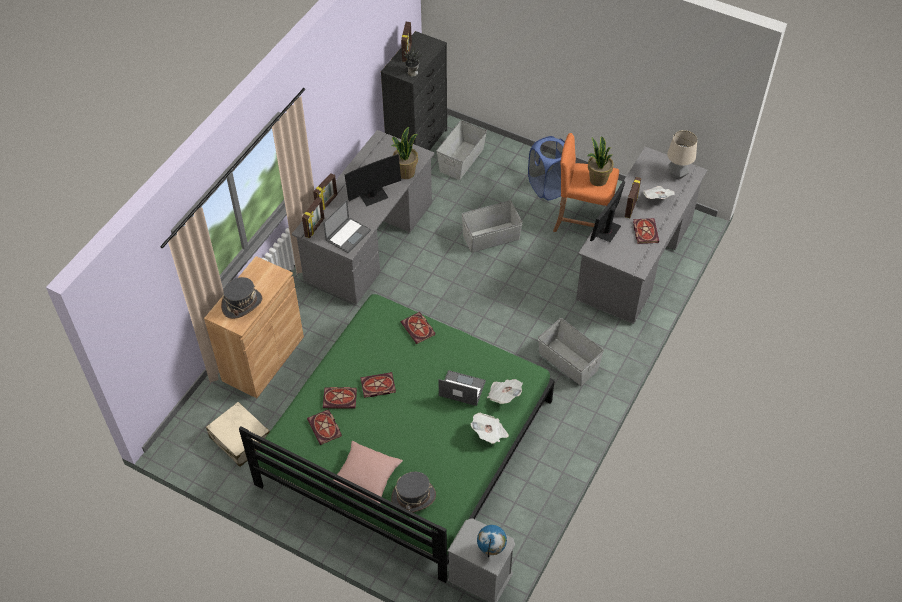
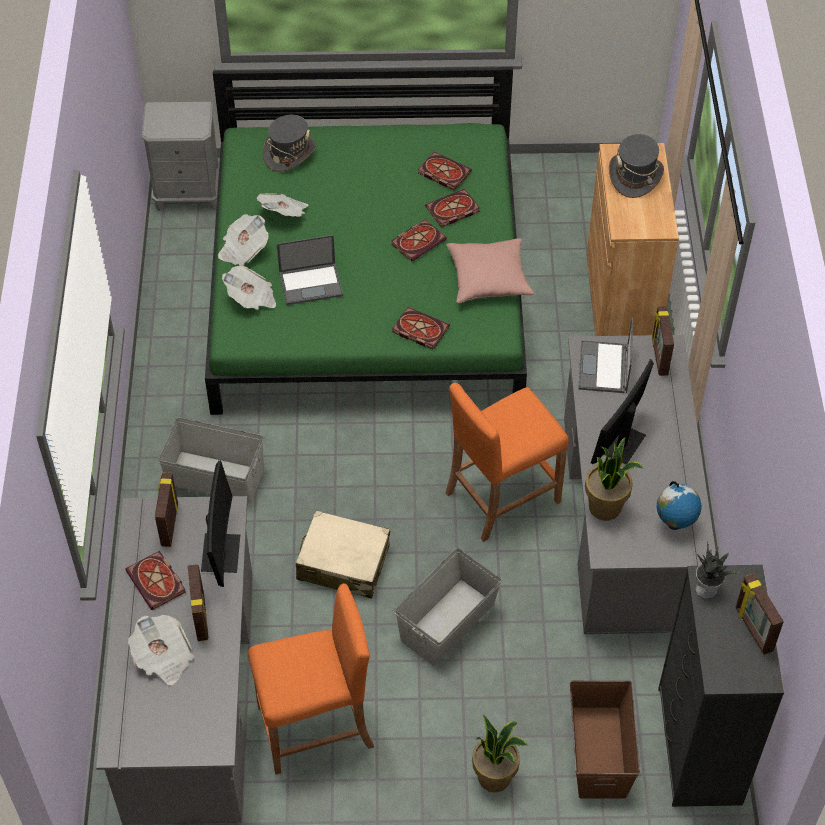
camera: 150 degrees right, 0 degrees up
beige suitcase [206,402,270,467] -> beige suitcase moved to [296,511,390,599]
picture frame [313,173,337,210] -> picture frame moved to [155,473,178,547]
pink pillow [333,441,403,504] -> pink pillow moved to [447,238,534,303]
grey storage box [436,120,487,180] -> brown storage box [570,680,640,799]
globe [477,525,507,557] -> globe moved to [657,481,702,530]
blue laundry basket [528,136,565,200] -> none
potted plant [587,136,613,186] -> potted plant moved to [472,715,528,792]
table lamp [667,130,697,179] -> none
none -> newspaper [257,194,309,217]
none -> orange stool [446,383,569,542]

